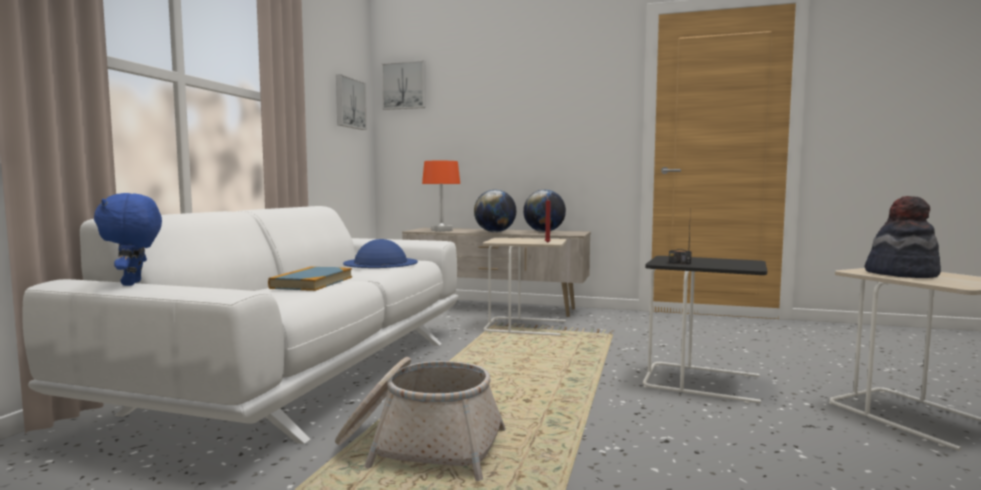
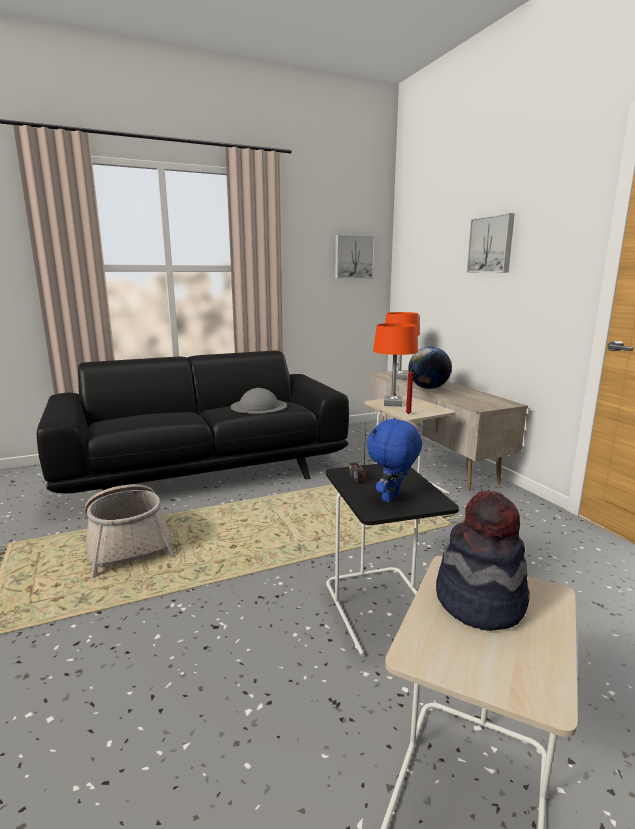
camera: 50 degrees right, 10 degrees up
white sofa [23,206,458,444] -> black sofa [37,350,349,493]
blue plush toy [94,193,162,286] -> blue plush toy moved to [367,418,422,503]
book [268,266,352,291] -> none
blue hat [343,239,418,268] -> grey hat [231,388,287,414]
picture [382,60,426,110] -> picture moved to [466,213,515,273]
globe [523,190,566,232] -> none
none -> orange table lamp [373,323,418,407]

